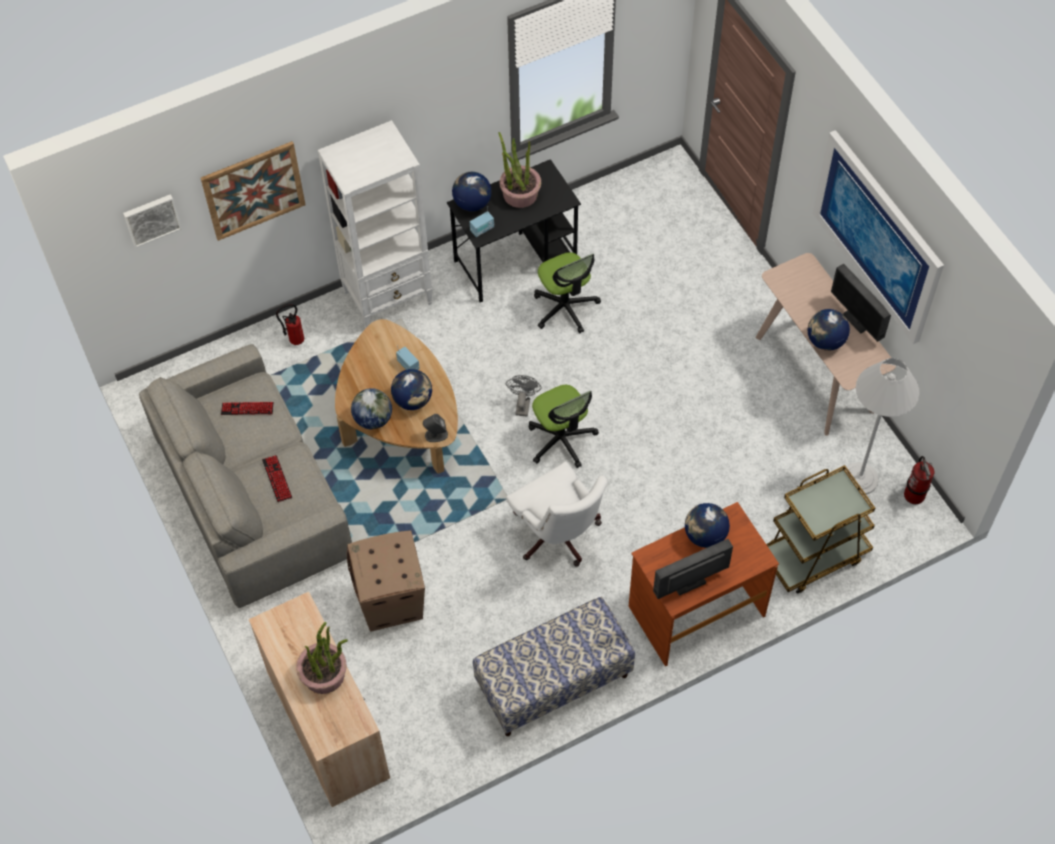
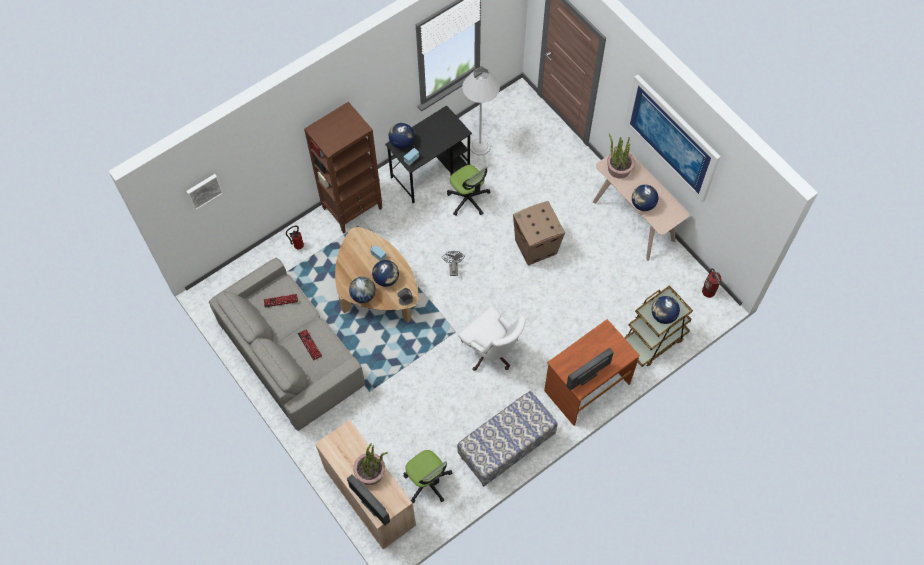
camera: 10 degrees left, 5 degrees up
picture [201,141,306,241] -> none
white bookcase [318,120,433,329] -> brown bookcase [304,102,382,234]
cardboard box [347,530,425,631] -> cardboard box moved to [513,201,565,266]
potted plant [498,132,541,208] -> potted plant moved to [607,134,635,179]
office chair [528,385,599,468] -> office chair moved to [403,450,452,503]
globe [685,503,730,548] -> globe moved to [652,296,680,324]
monitor [831,264,891,342] -> monitor moved to [347,474,390,526]
white floor lamp [845,358,920,495] -> white floor lamp moved to [462,67,500,156]

